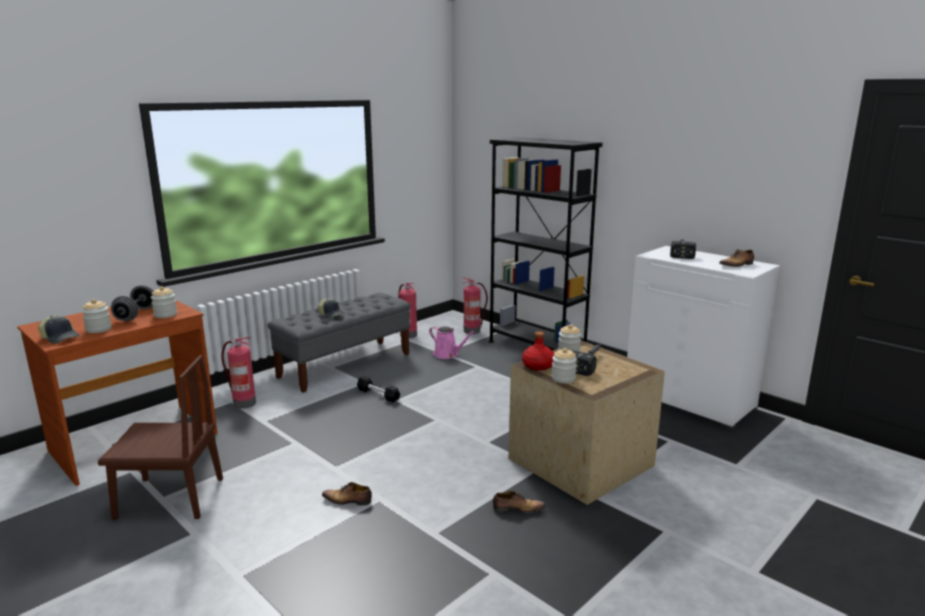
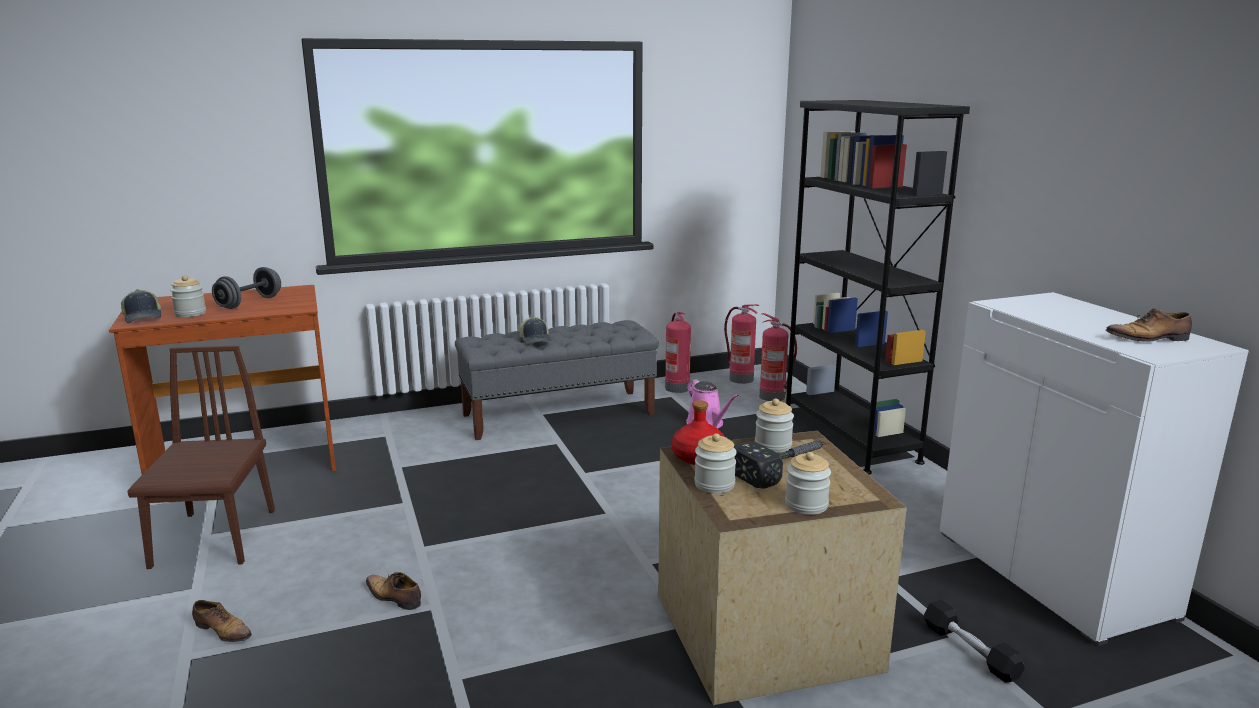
camera: 25 degrees right, 0 degrees up
brown chair [98,355,223,520] -> brown chair turned 120 degrees counterclockwise [127,345,275,569]
jar [151,286,177,318] -> jar moved to [785,452,831,515]
fire extinguisher [221,337,256,409] -> fire extinguisher moved to [724,304,759,384]
black dumbbell [357,376,400,402] -> black dumbbell moved to [924,599,1025,683]
shoe [493,491,546,513] -> shoe moved to [192,600,252,642]
hammer [670,239,696,259] -> none

